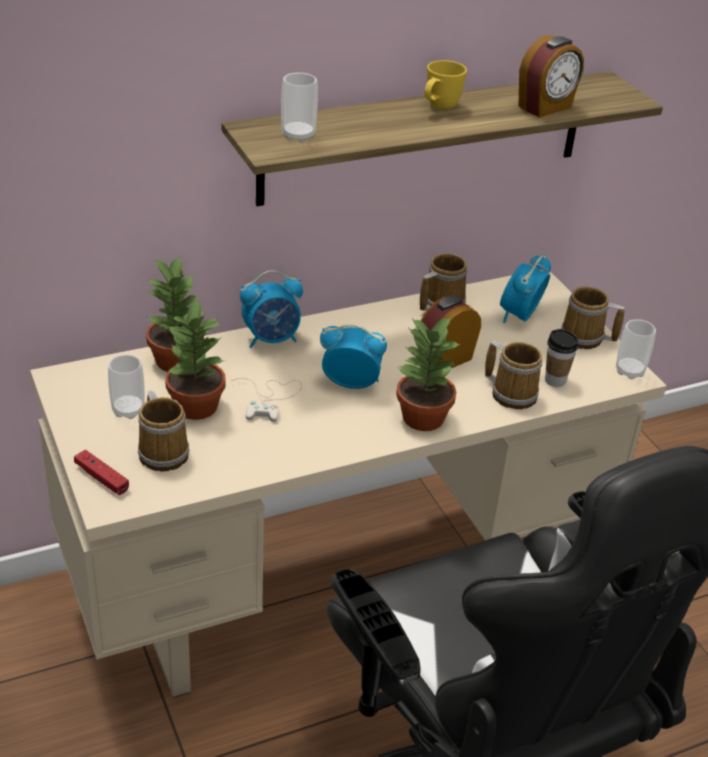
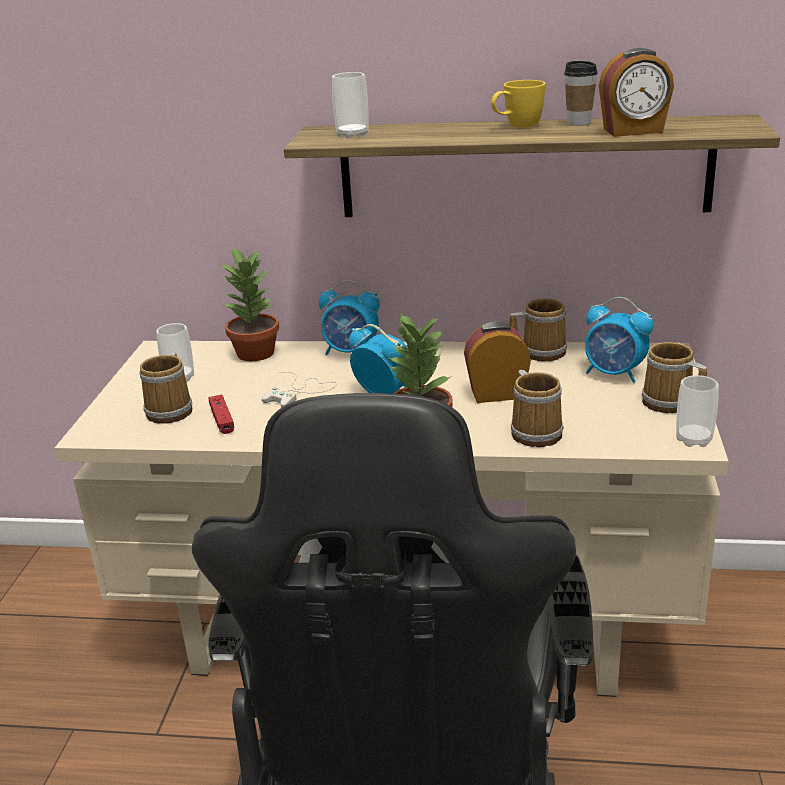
camera: 35 degrees right, 10 degrees down
red game controller [74,450,129,495] -> red game controller moved to [209,395,234,434]
potted plant [165,298,226,420] -> none
alarm clock [500,255,551,323] -> alarm clock turned 120 degrees counterclockwise [585,297,654,383]
cup [545,329,579,387] -> cup moved to [564,61,598,126]

